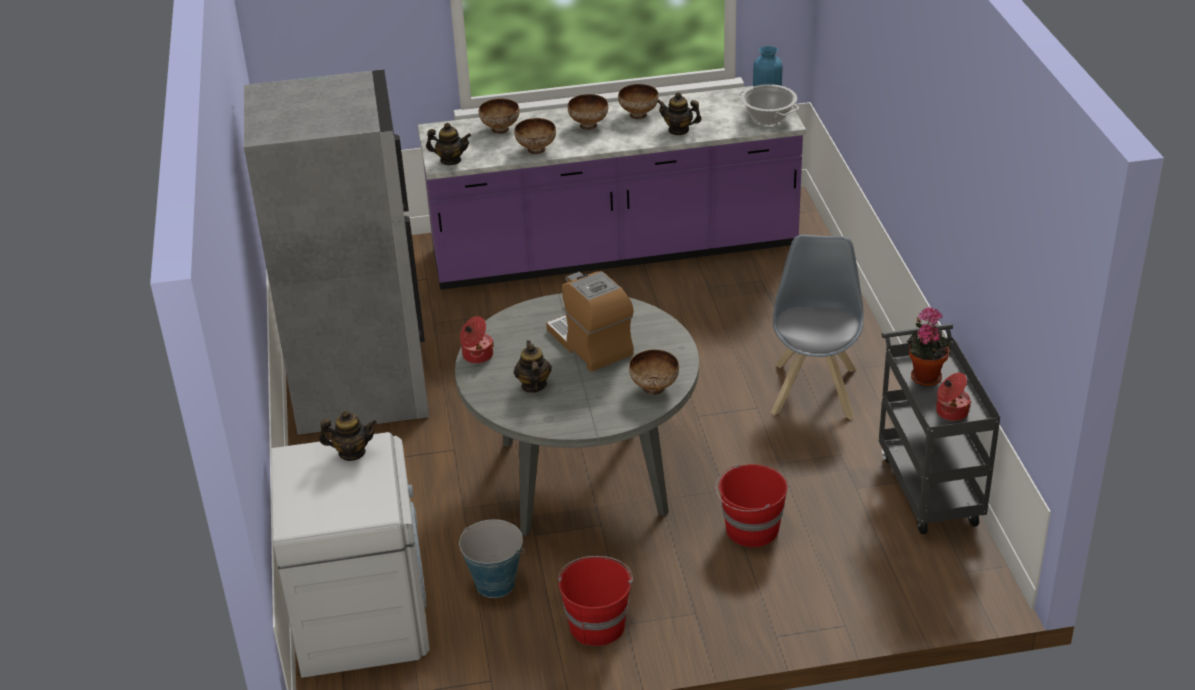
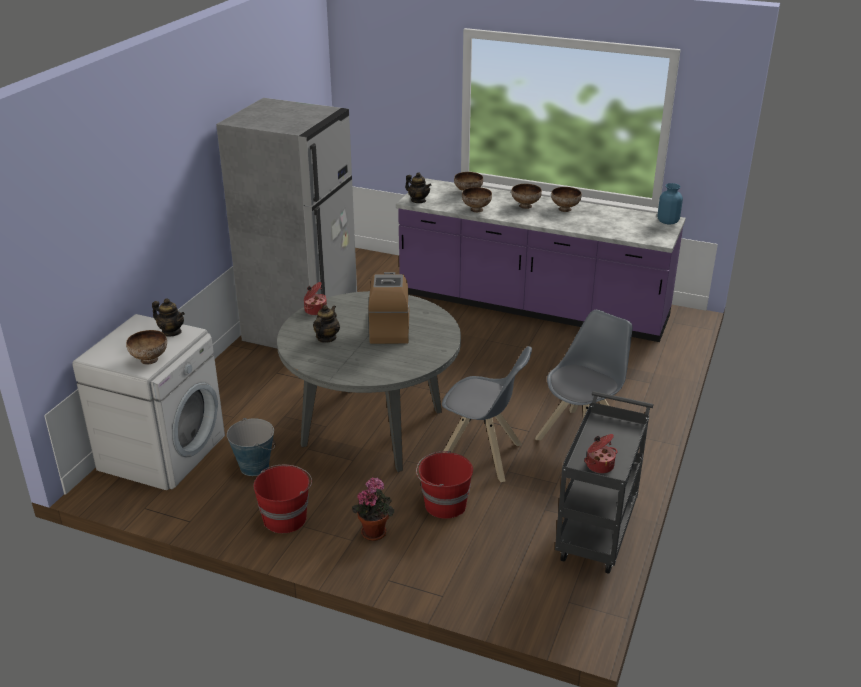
camera: 30 degrees right, 5 degrees down
bowl [629,350,679,395] -> bowl moved to [126,330,167,365]
teapot [657,92,702,135] -> none
cooking pot [739,84,799,125] -> none
potted plant [907,307,951,386] -> potted plant moved to [352,478,394,541]
none -> grey chair [442,346,532,482]

